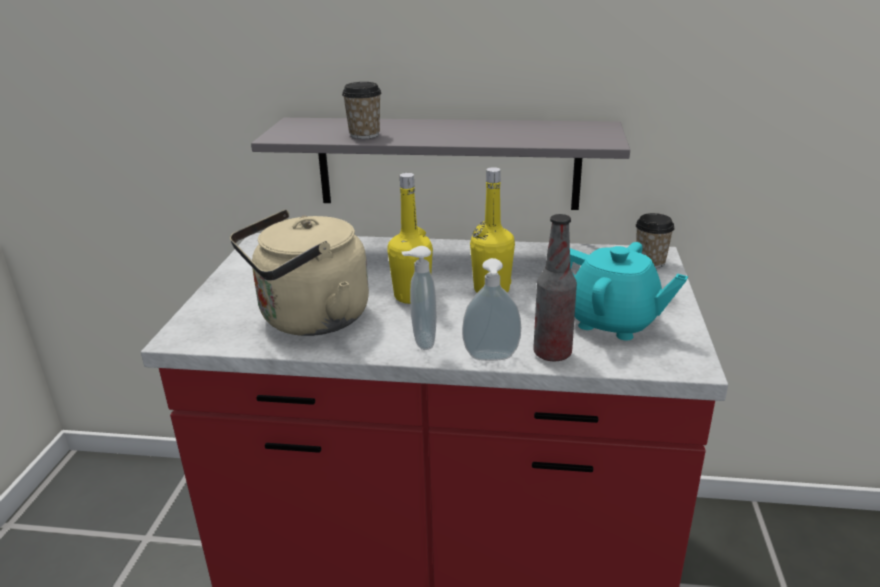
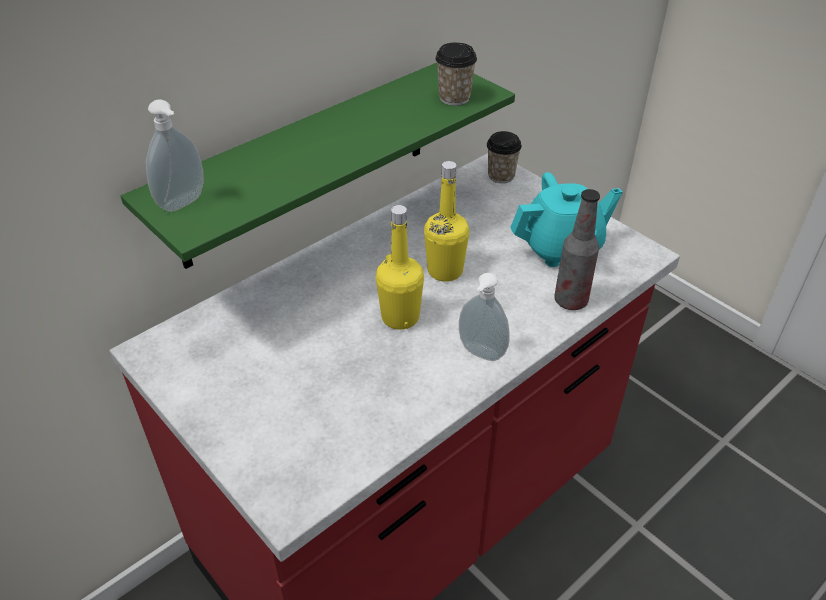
camera: 50 degrees left, 15 degrees up
beige kettle [230,210,369,336] -> none
grey shelf [251,118,630,210] -> green shelf [121,63,515,269]
cup [342,82,382,139] -> cup moved to [435,42,477,106]
soap dispenser [462,258,521,361] -> soap dispenser moved to [146,99,204,212]

